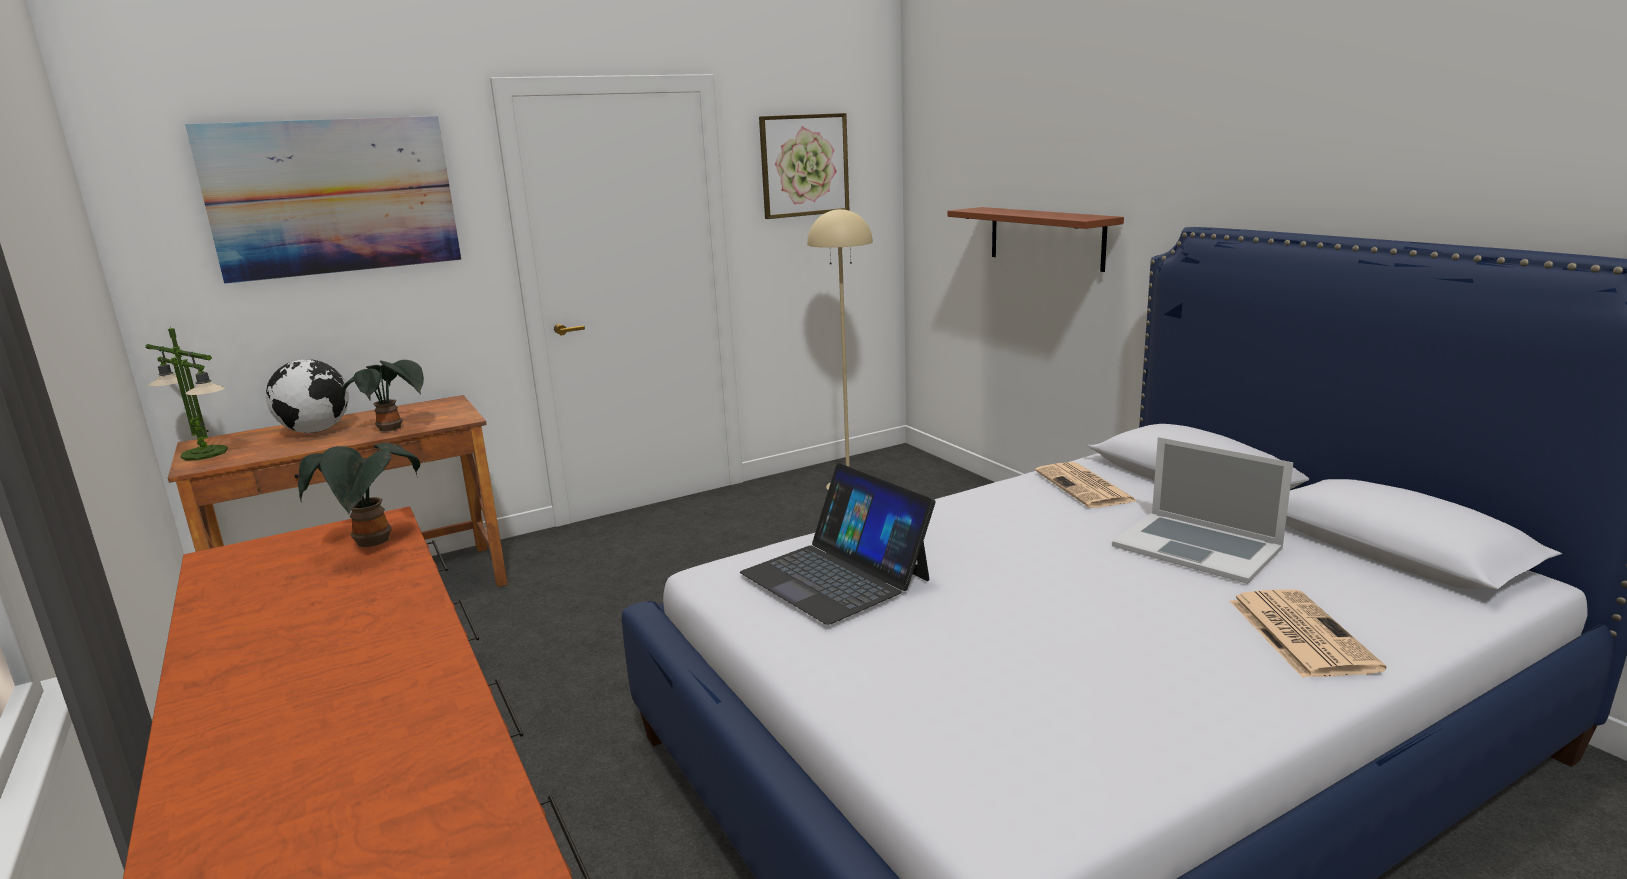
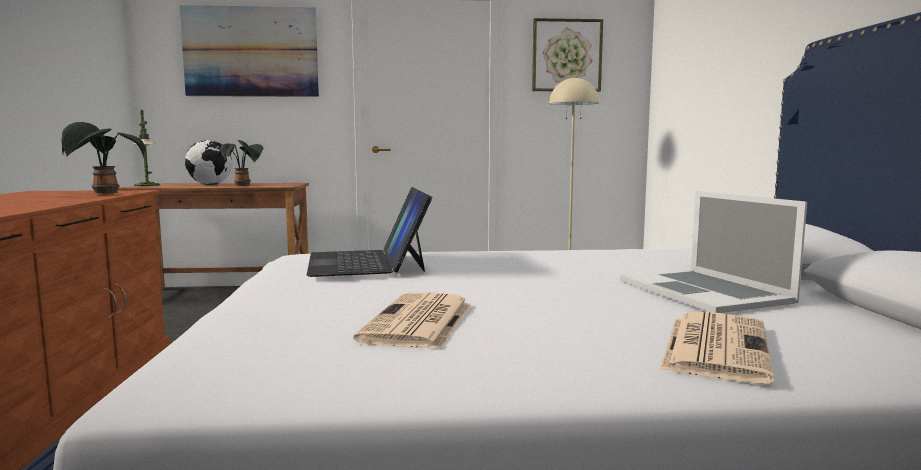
camera: 25 degrees right, 10 degrees down
brown shelf [947,207,1124,272] -> none
newspaper [1035,462,1137,508] -> newspaper moved to [353,292,471,349]

